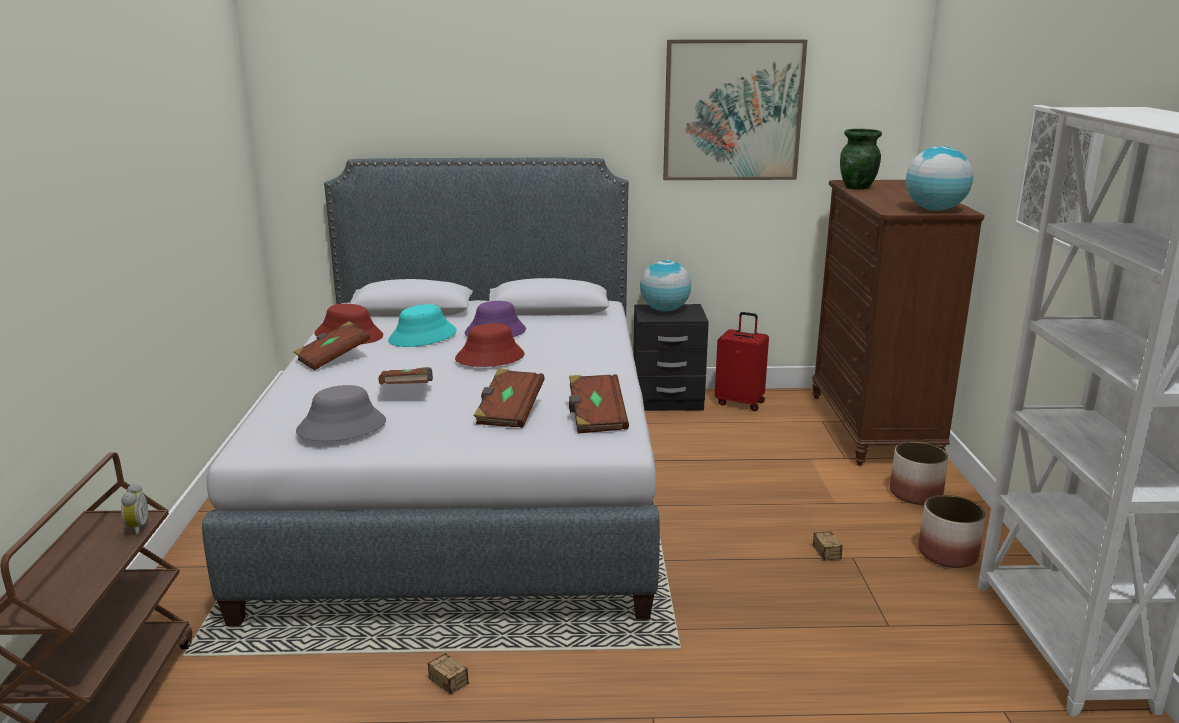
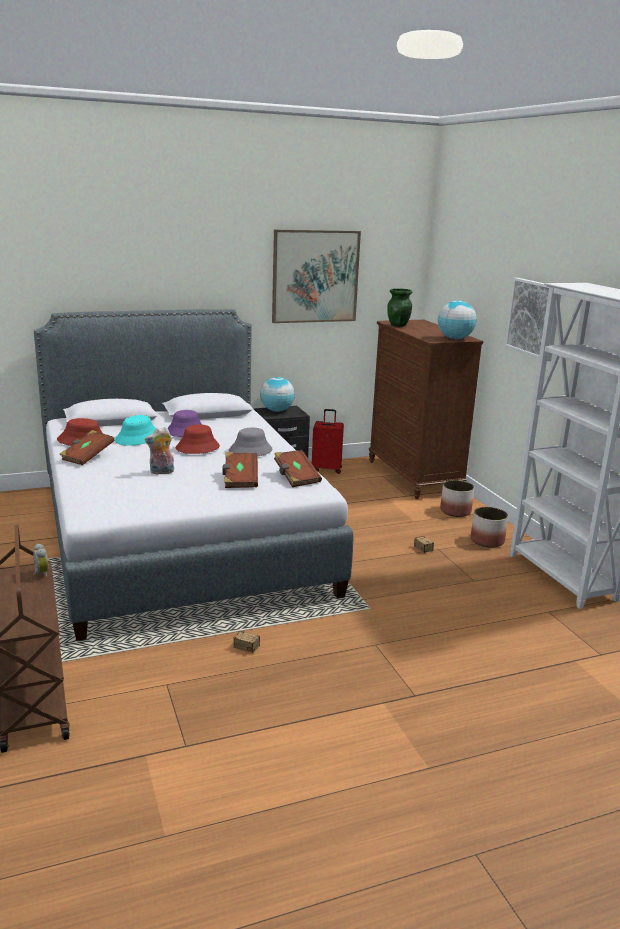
camera: 20 degrees left, 0 degrees up
grey hat [296,385,386,441] -> grey hat moved to [229,428,272,456]
brown book [378,367,433,385] -> plush toy [145,427,174,475]

